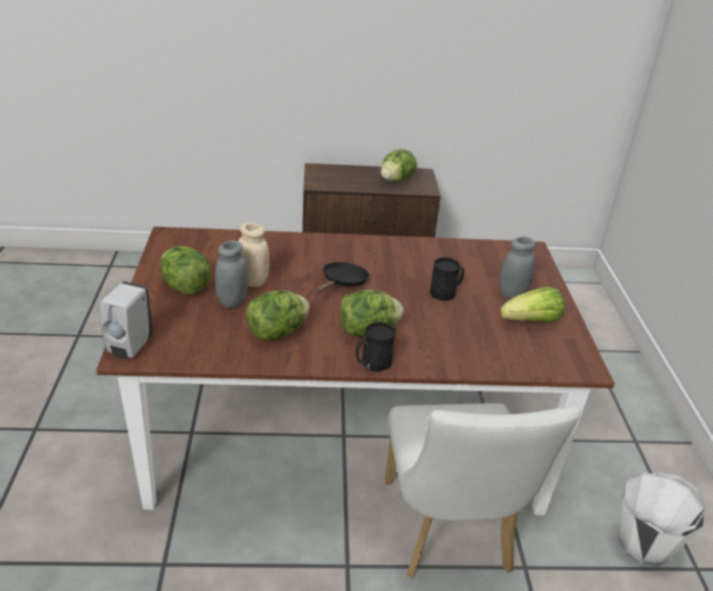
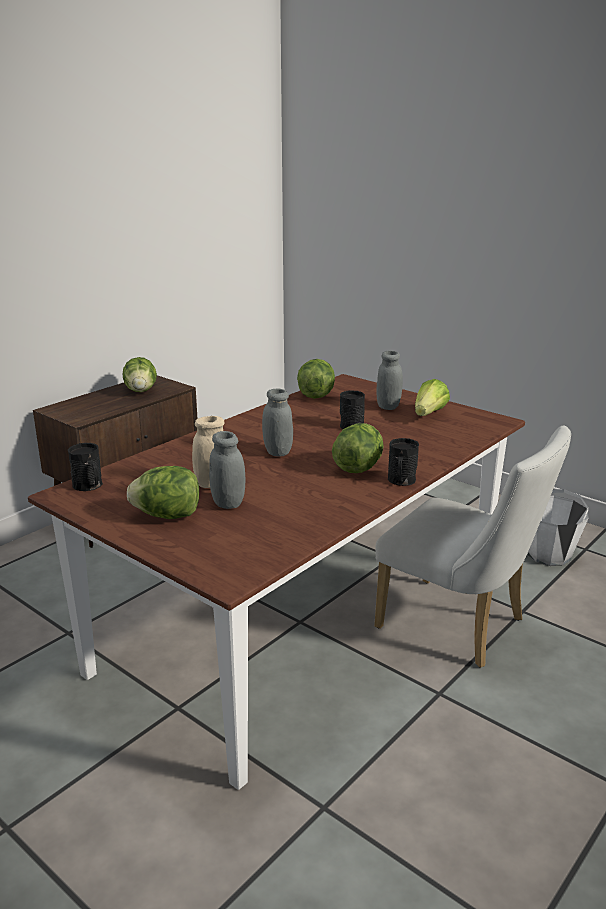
camera: 45 degrees left, 10 degrees down
white soap dispenser [99,281,153,359] -> none
lettuce [246,290,310,341] -> lettuce moved to [297,359,335,399]
black frying pan [315,262,369,293] -> grey jar [262,389,293,457]
none -> black mug [68,443,103,491]

